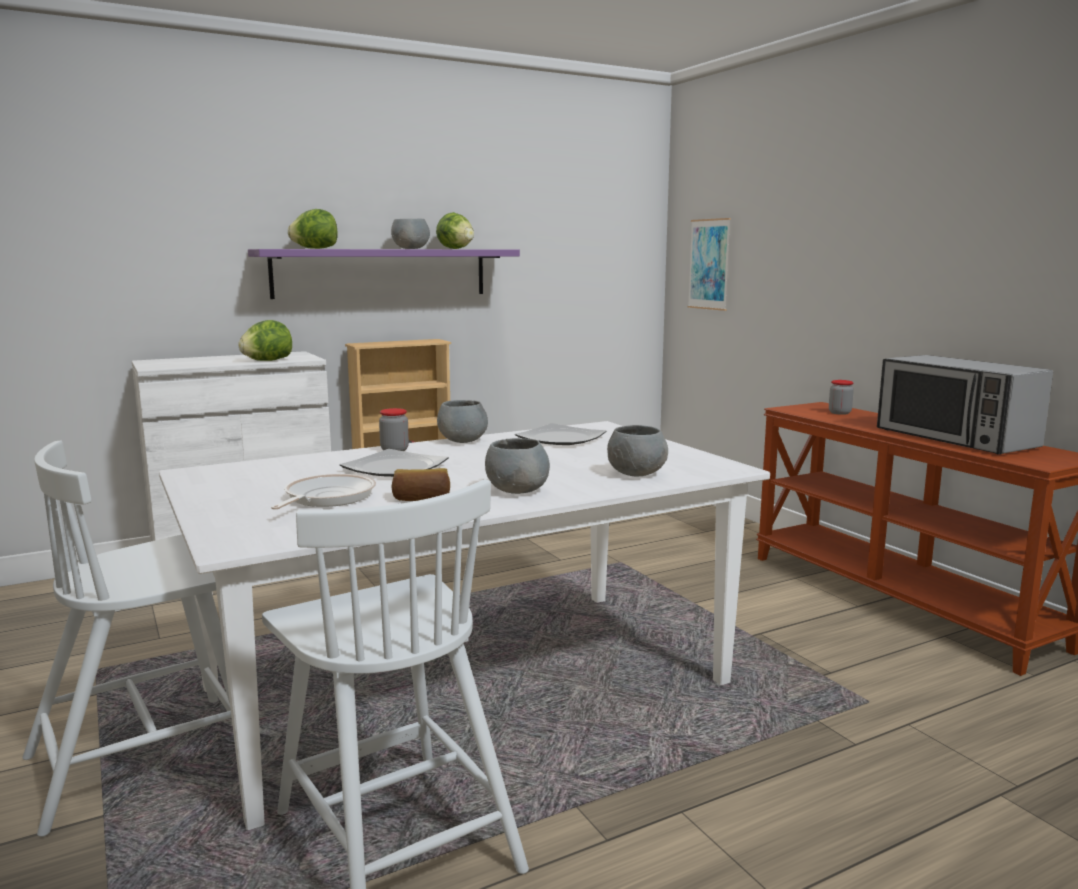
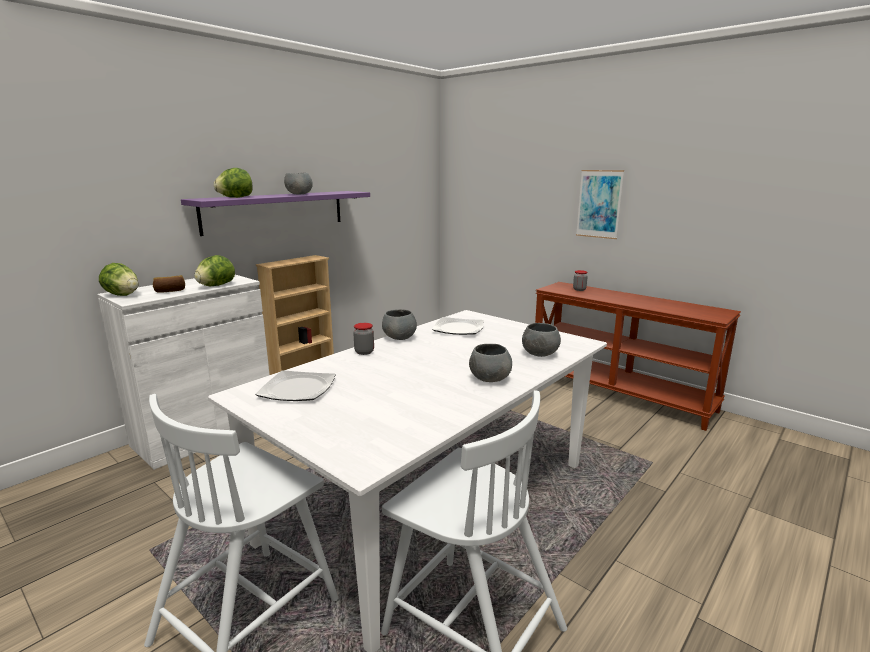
camera: 20 degrees left, 5 degrees up
frying pan [271,474,376,509] -> none
plate [340,449,449,477] -> plate moved to [255,370,336,401]
bread [391,468,450,501] -> bread moved to [153,275,185,293]
lettuce [436,212,474,249] -> lettuce moved to [99,263,138,296]
picture [688,218,731,311] -> picture moved to [576,170,624,239]
microwave [877,355,1053,455] -> none

